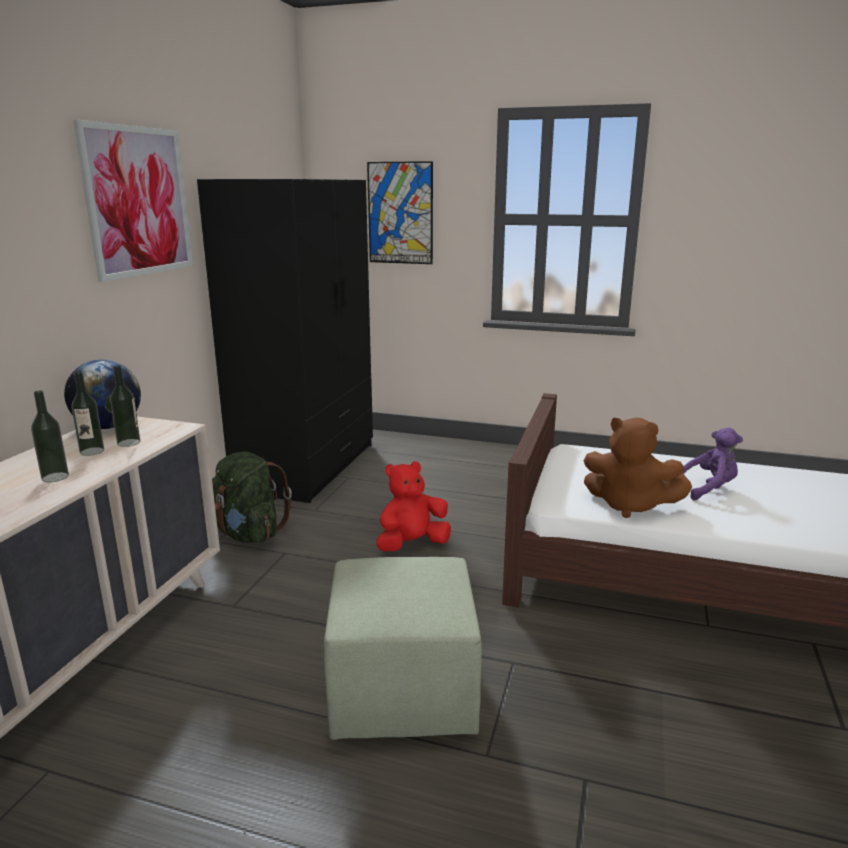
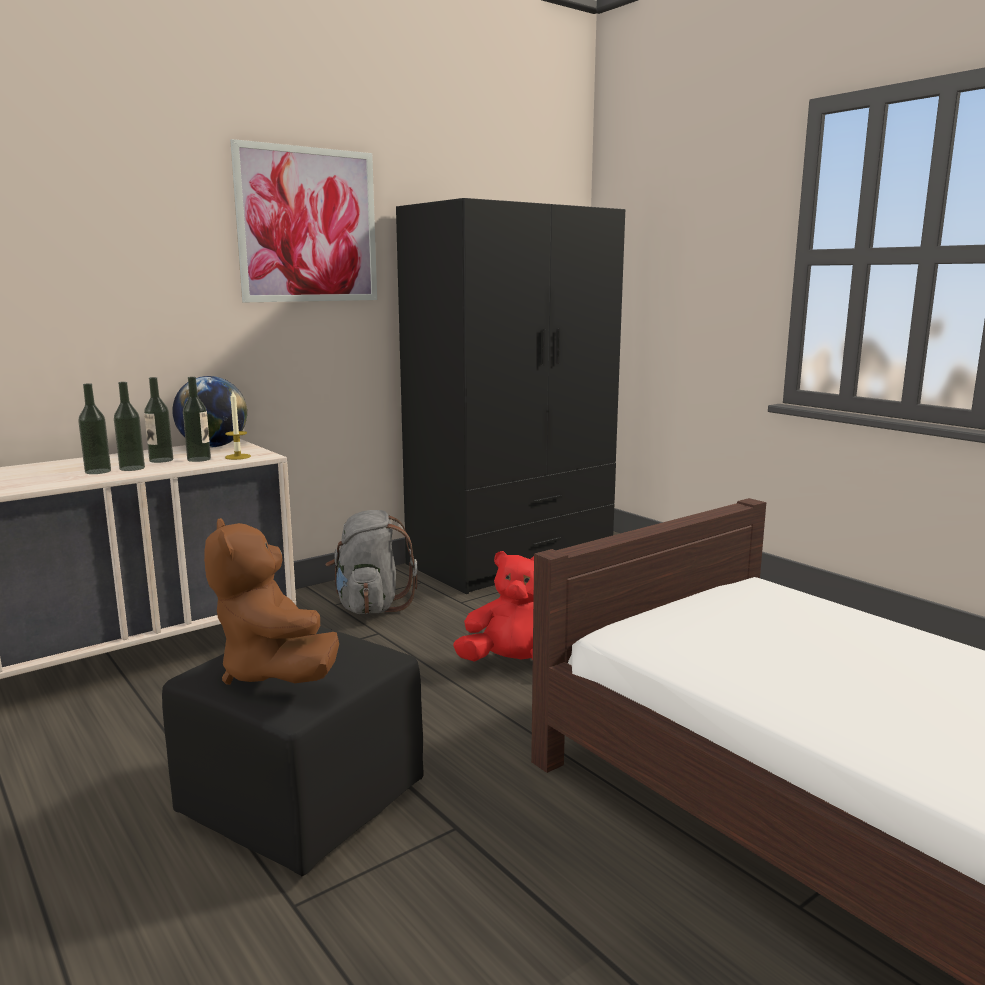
camera: 35 degrees right, 5 degrees down
green backpack [213,451,292,543] -> grey backpack [325,510,417,614]
green ottoman [324,557,482,740] -> black ottoman [162,627,424,876]
picture [367,161,433,264] -> none
brown plush toy [584,418,692,518] -> brown plush toy moved to [204,518,339,685]
purple plush toy [683,427,743,500] -> none
none -> bottle [114,382,145,471]
none -> candle [225,391,251,460]

